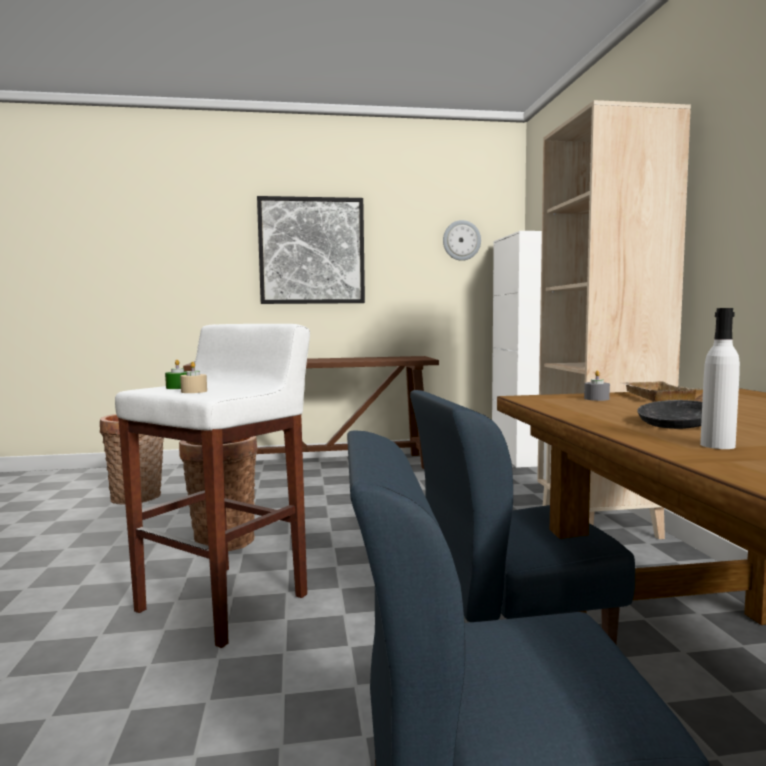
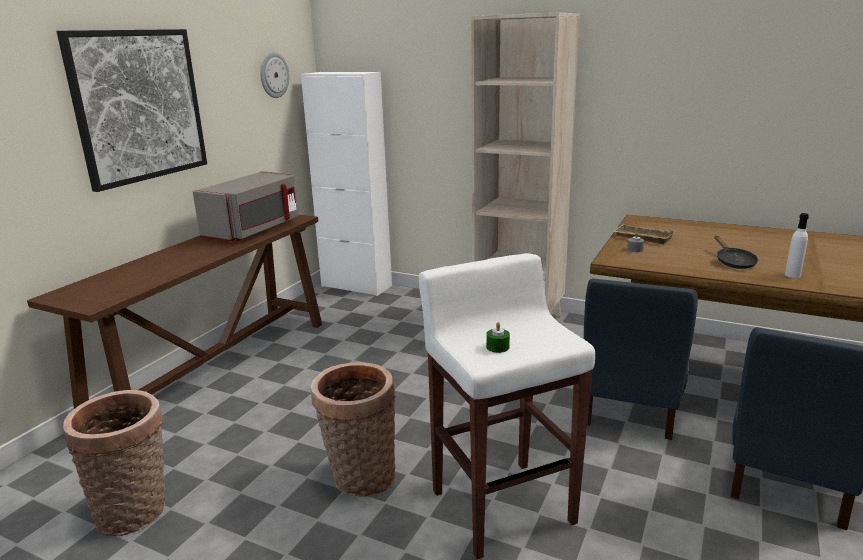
camera: 55 degrees left, 15 degrees up
beige candle [180,362,207,393] -> none
none -> grey microwave [193,171,298,241]

